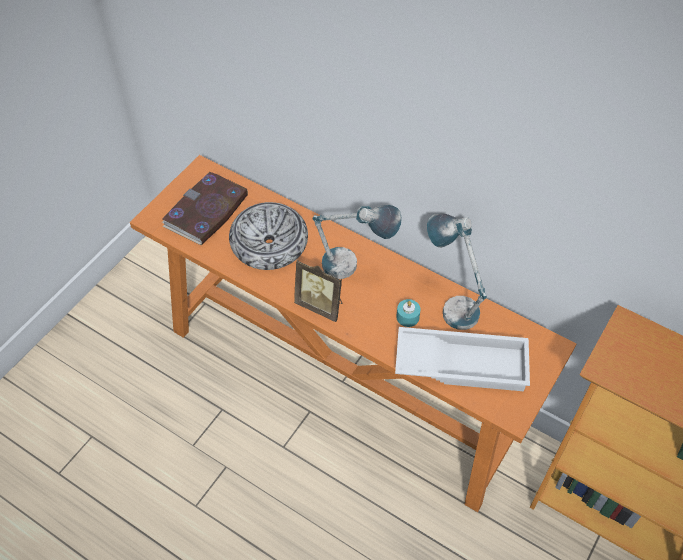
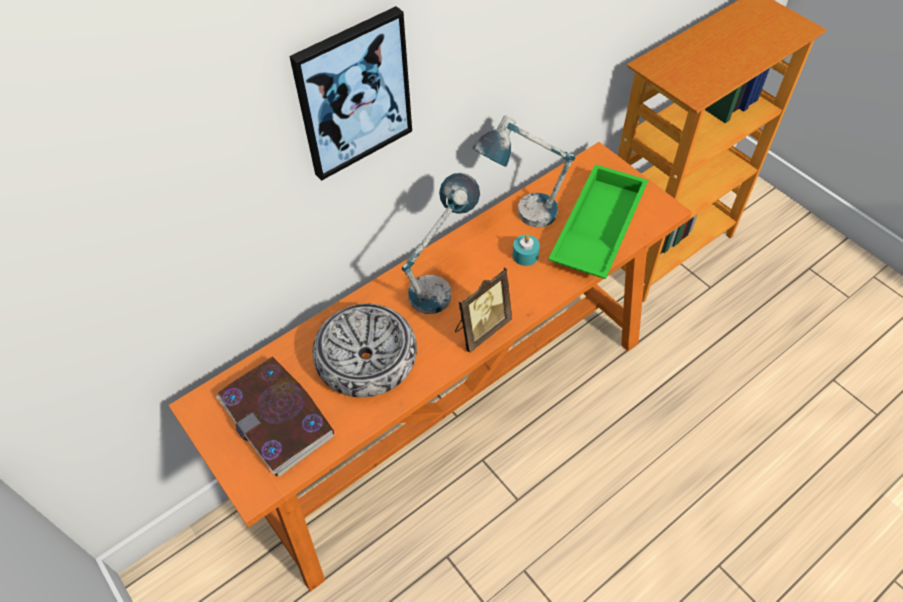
camera: 70 degrees left, 0 degrees up
white tray [395,327,530,391] -> green tray [548,164,648,279]
none -> picture [289,6,412,181]

